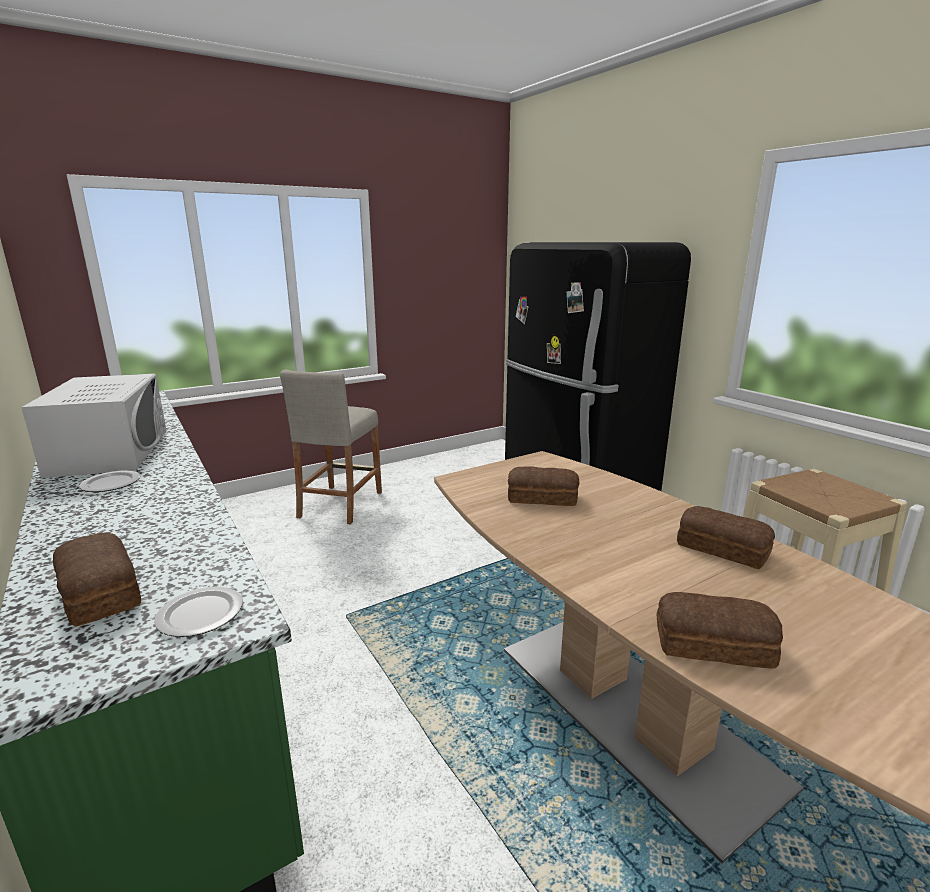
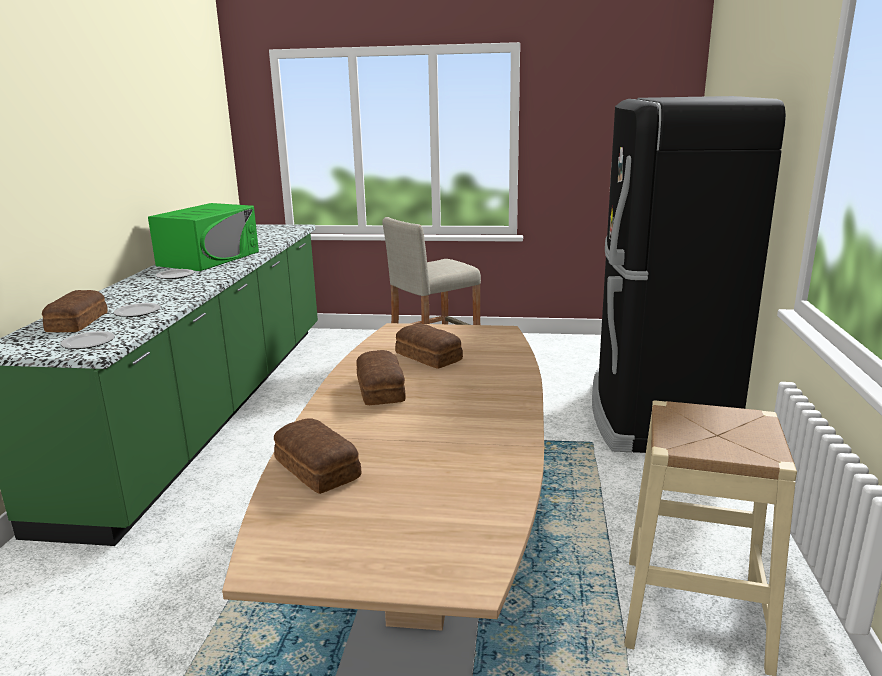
camera: 40 degrees right, 0 degrees up
white microwave [21,374,167,478] -> green microwave [148,203,259,271]
bread [677,506,775,569] -> bread moved to [356,350,406,405]
none -> plate [114,303,160,317]

